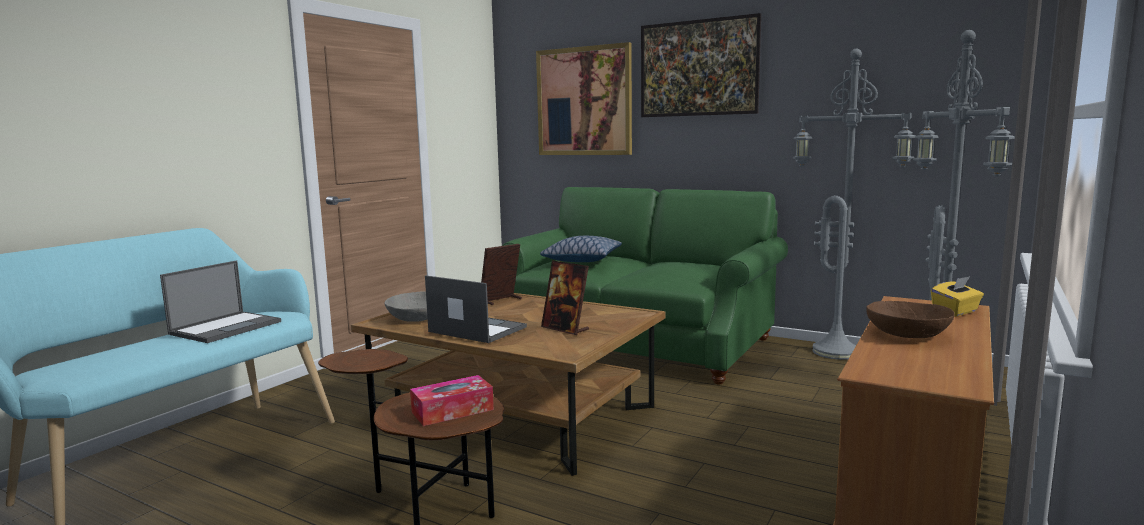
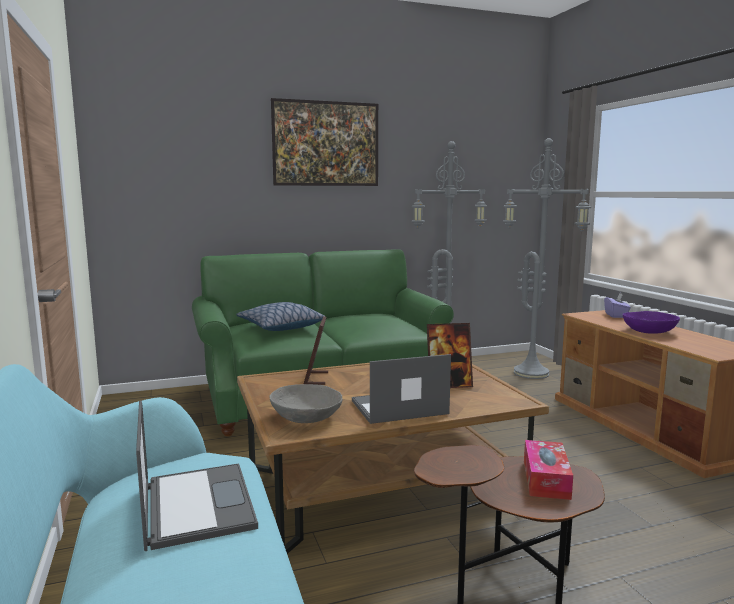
camera: 50 degrees left, 0 degrees up
picture [536,42,632,155] -> none
brown bowl [866,301,955,338] -> purple bowl [623,311,680,334]
yellow tissue box [931,276,984,317] -> purple tissue box [604,293,631,318]

